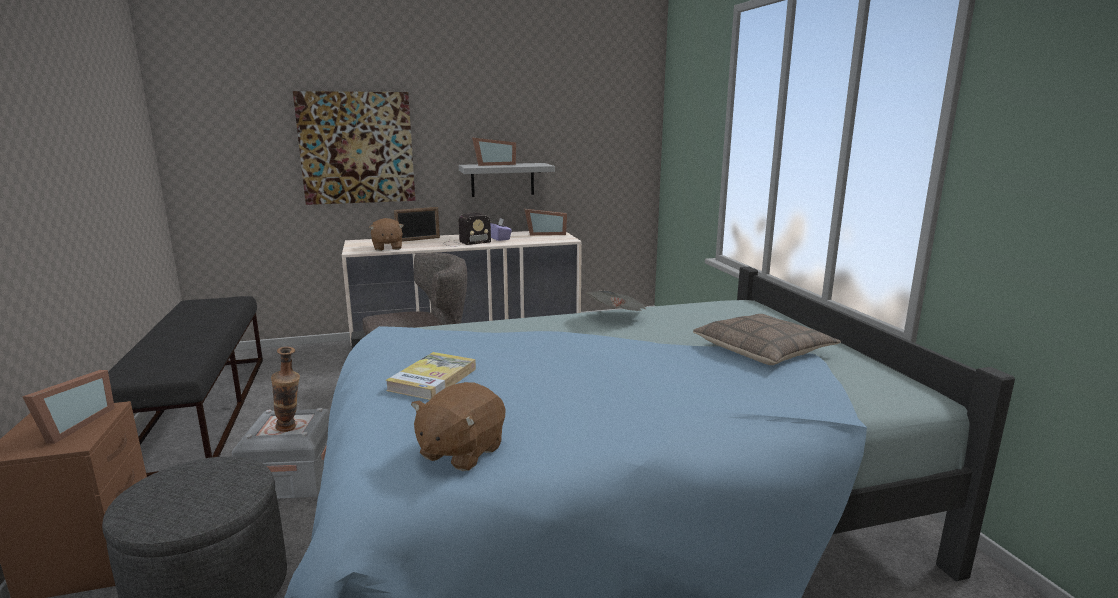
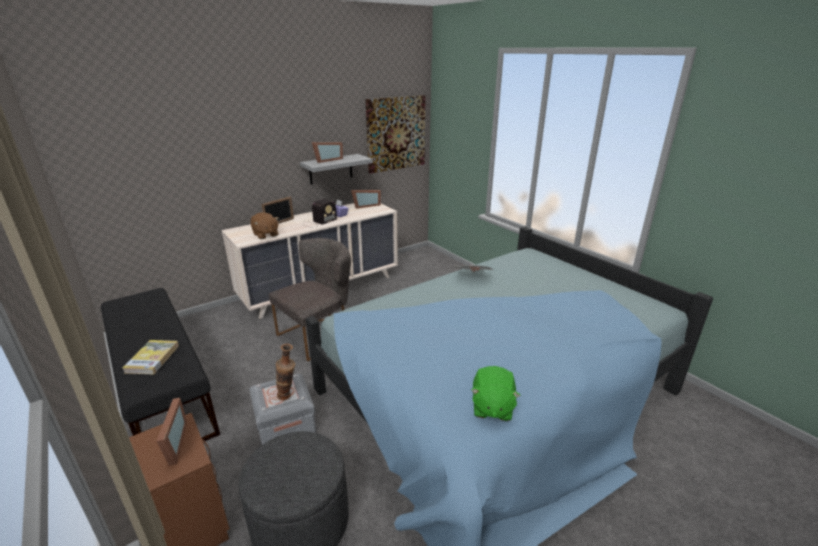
camera: 20 degrees left, 10 degrees up
picture [293,91,415,205] -> picture moved to [365,95,426,174]
book [385,352,476,400] -> book moved to [122,340,179,375]
brown plush toy [411,382,505,471] -> green plush toy [471,366,521,421]
pillow [693,314,841,365] -> none

